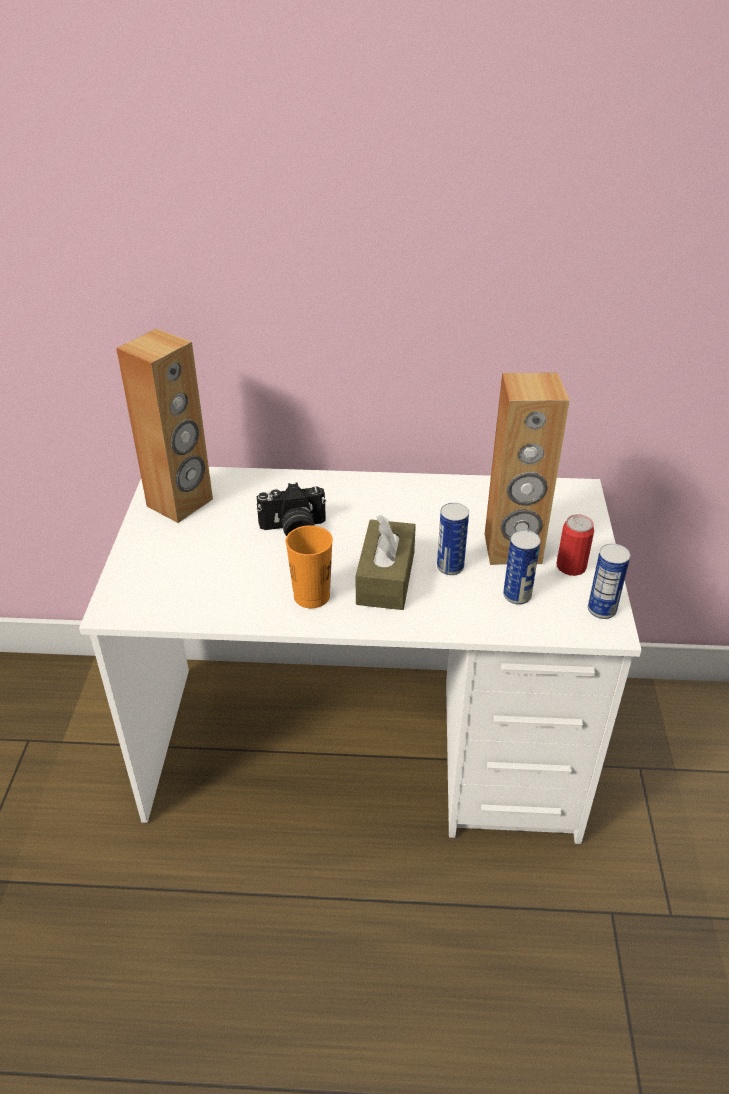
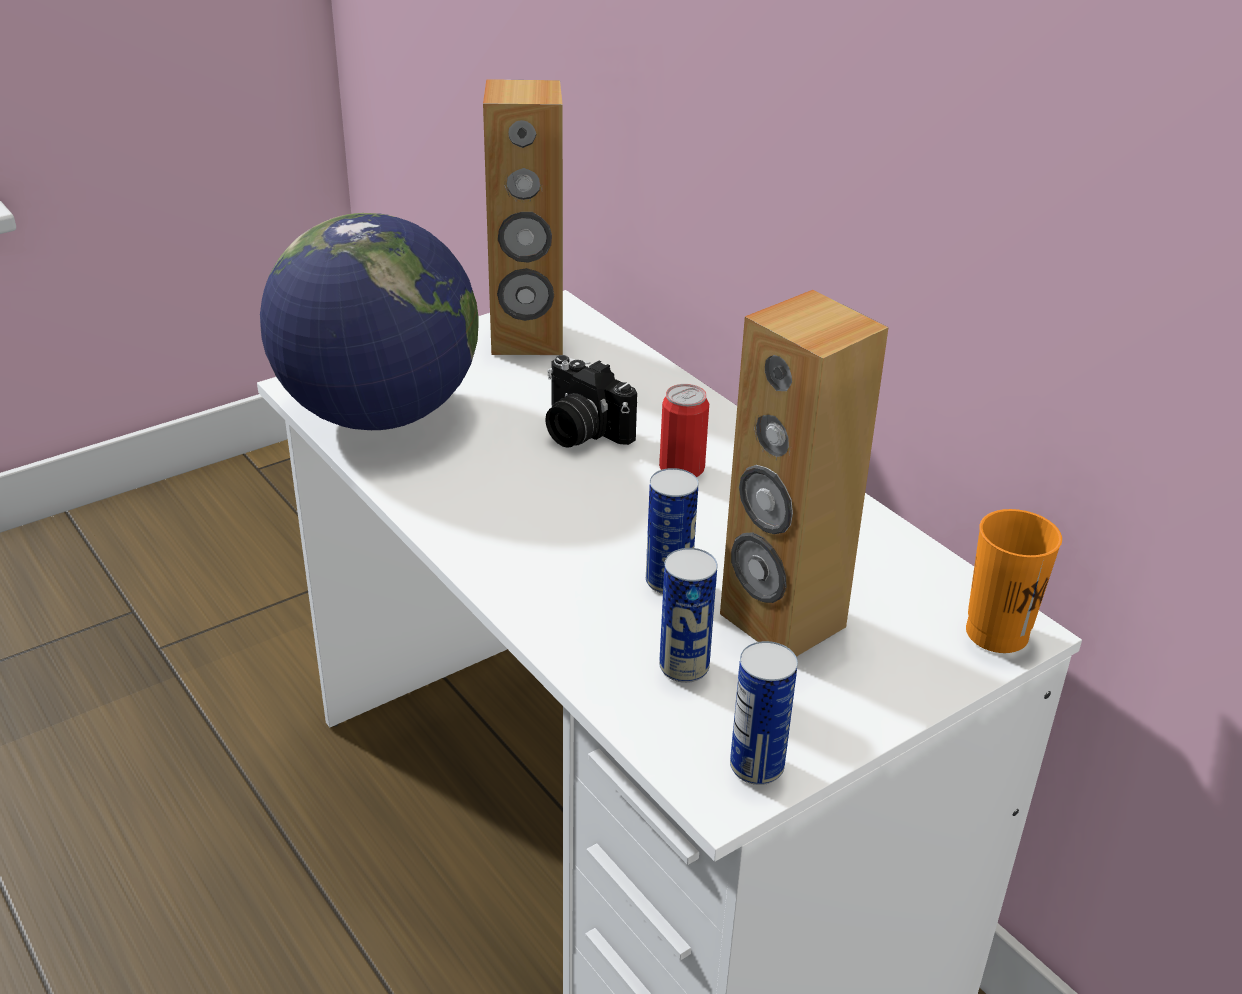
camera: 50 degrees right, 5 degrees down
orange cup [286,525,333,609] -> orange cup moved to [966,509,1062,653]
brown tissue box [356,515,416,610] -> none
can [557,514,594,576] -> can moved to [659,384,709,477]
none -> globe [260,213,478,430]

